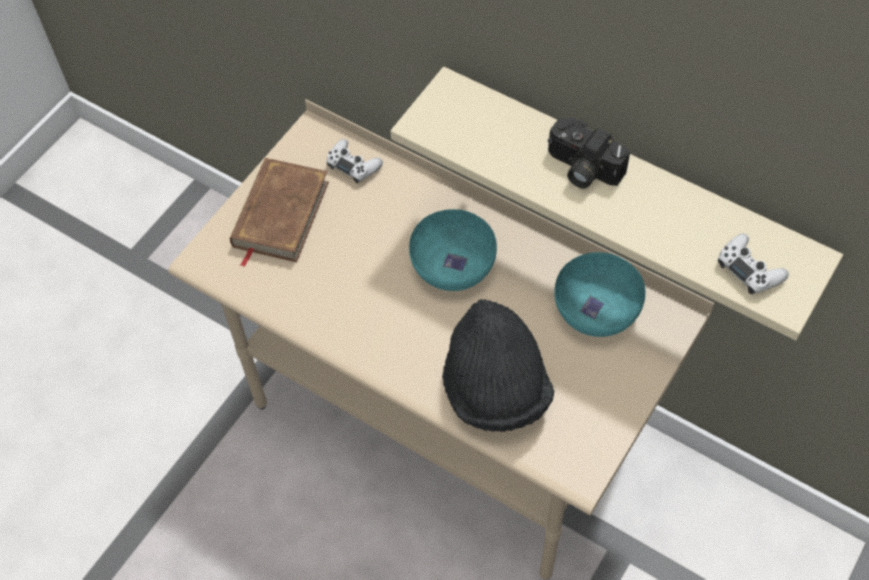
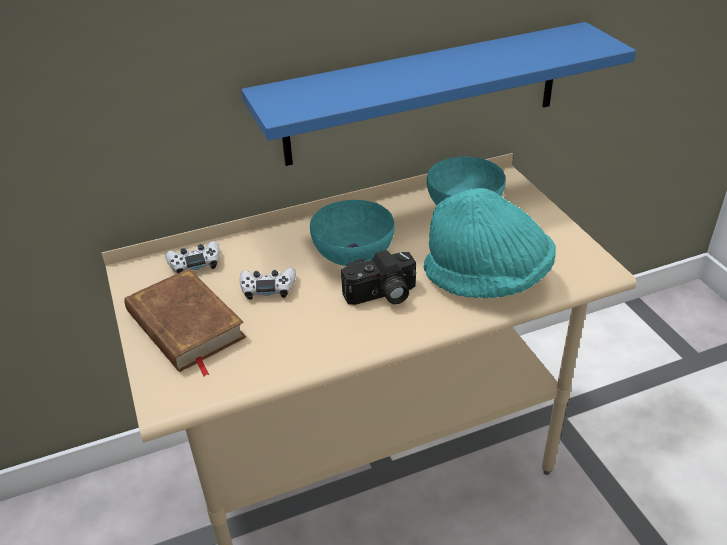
camera: 55 degrees left, 20 degrees down
beige shelf [391,67,843,340] -> blue shelf [241,22,636,166]
black hat [442,299,554,432] -> turquoise hat [424,188,556,298]
camera [548,117,630,189] -> camera moved to [341,250,416,305]
white game controller [718,234,789,294] -> white game controller moved to [239,268,296,300]

